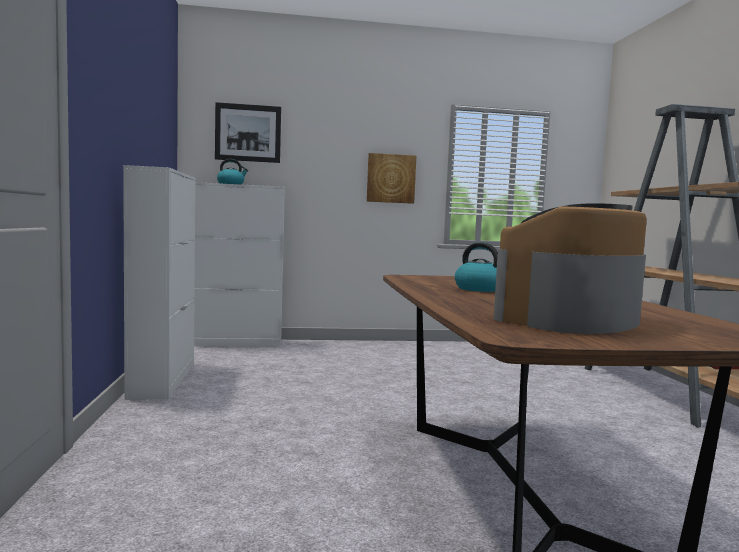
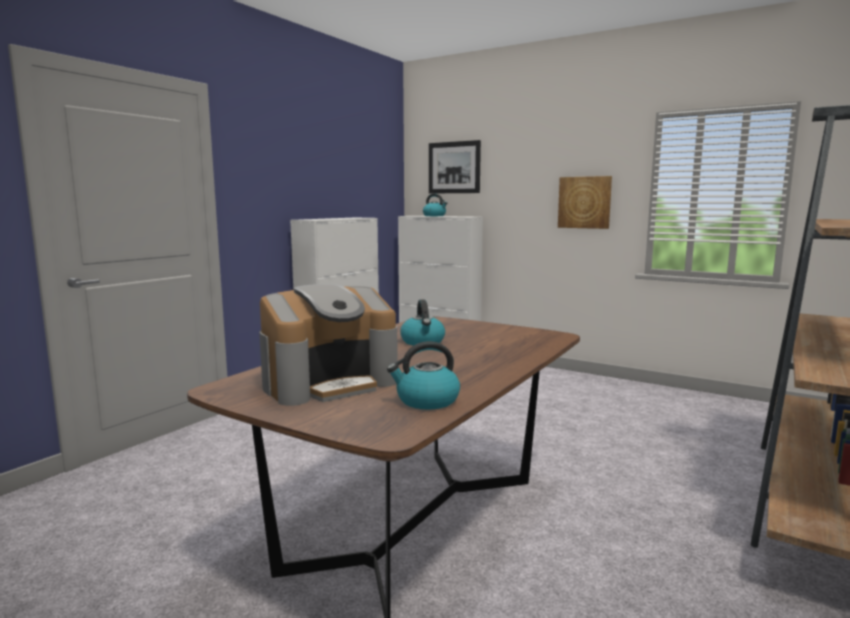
camera: 40 degrees right, 5 degrees up
coffee machine [494,203,647,334] -> coffee machine turned 150 degrees clockwise [259,284,398,406]
none -> kettle [387,341,460,410]

